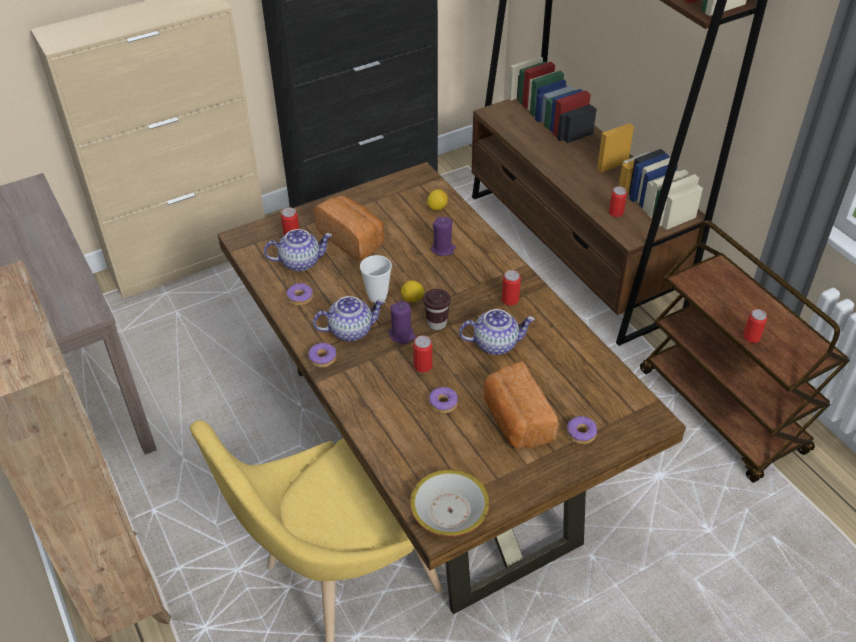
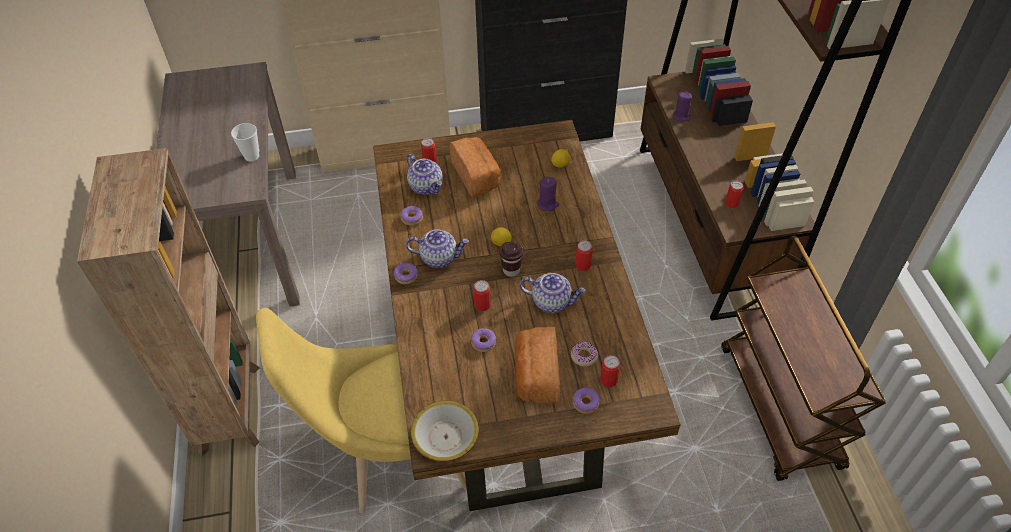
camera: 20 degrees right, 5 degrees up
teapot [264,229,332,271] -> teapot turned 45 degrees clockwise [407,154,443,195]
cup [360,255,392,303] -> cup moved to [231,123,259,162]
purple candle [389,301,416,344] -> purple candle moved to [673,91,692,122]
can [743,309,767,343] -> can moved to [600,355,620,387]
none -> donut [571,341,598,367]

